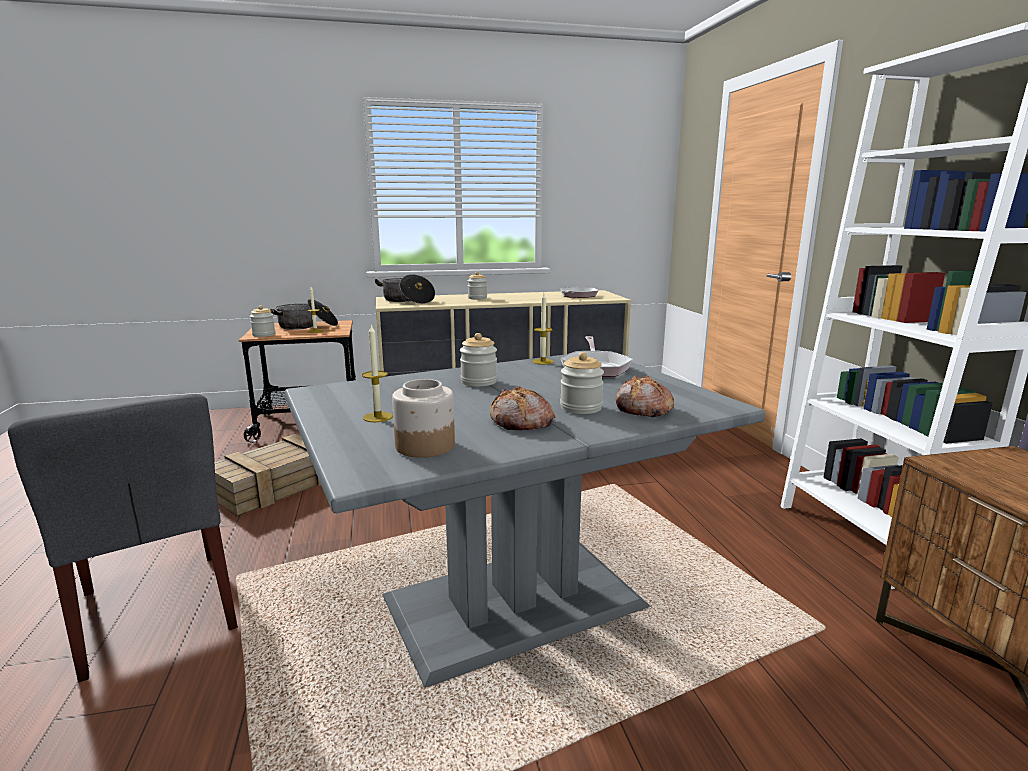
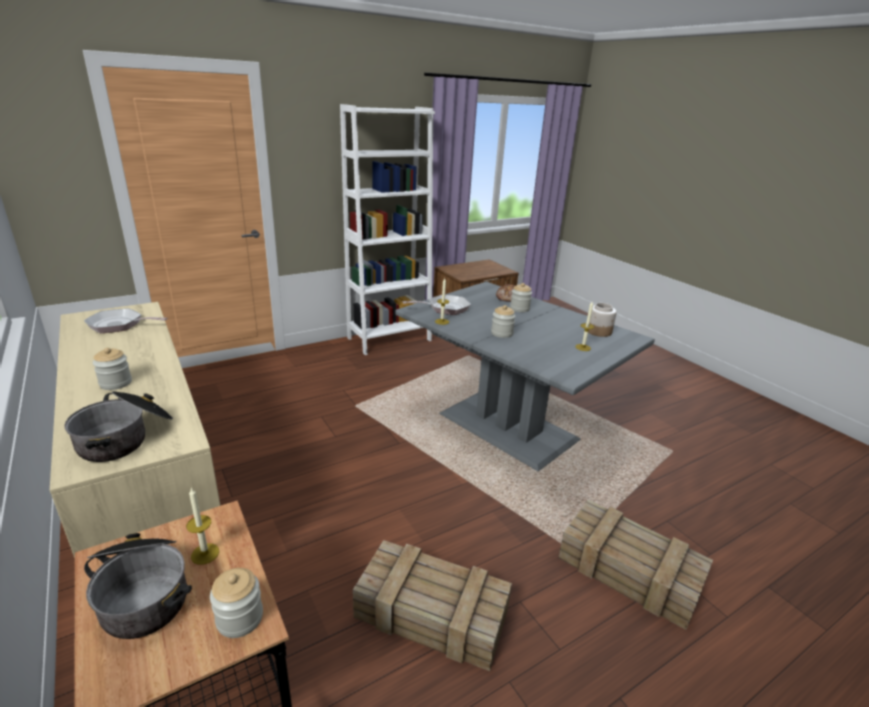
camera: 110 degrees left, 10 degrees up
grey chair [8,394,238,682] -> crate [558,500,713,630]
bread [490,386,555,430] -> none

